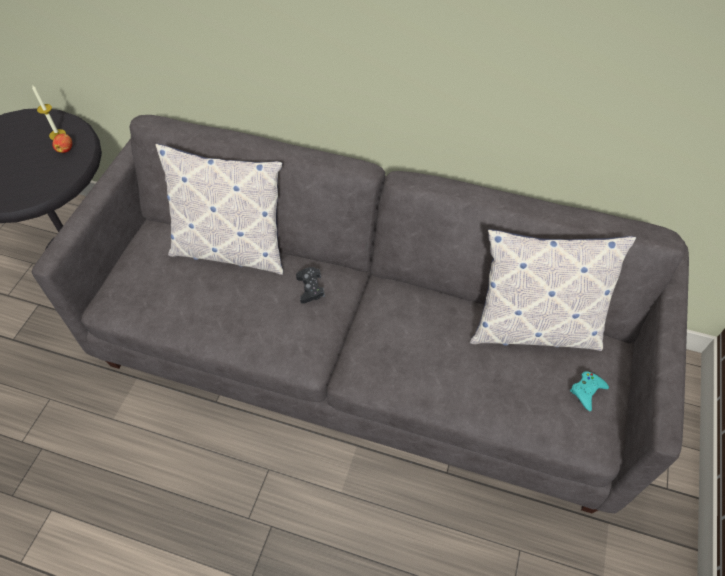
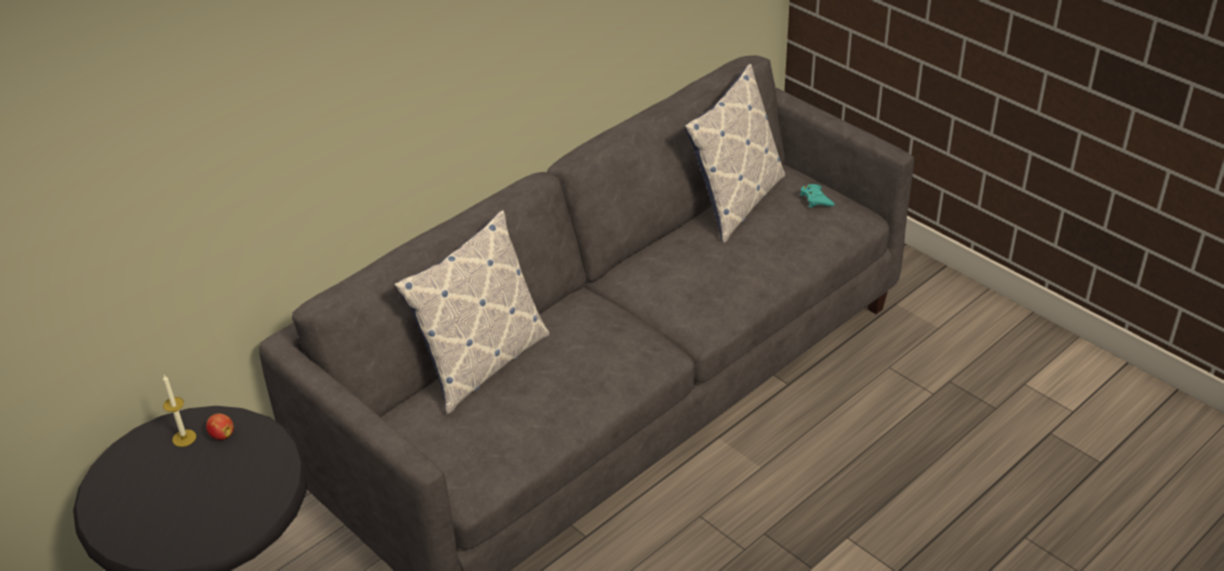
camera: 60 degrees left, 15 degrees down
black game controller [296,267,325,304] -> none

